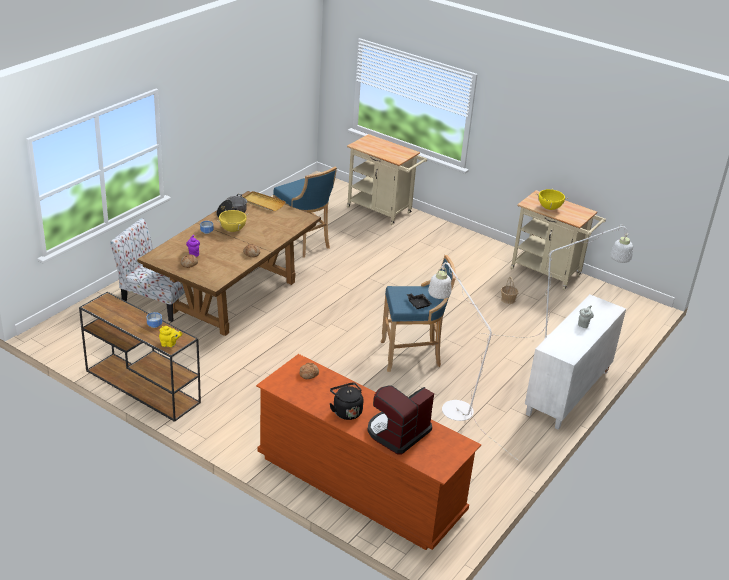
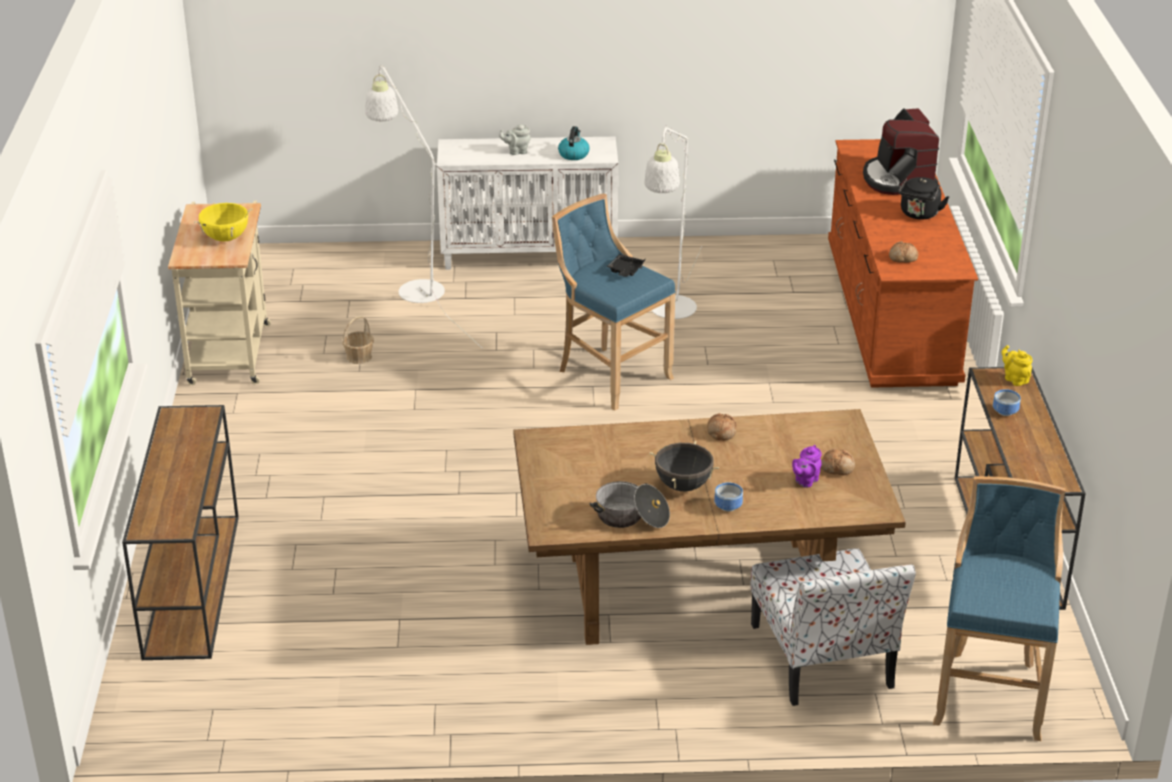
camera: 125 degrees left, 0 degrees up
yellow cooking pot [217,209,248,232] -> black cooking pot [650,440,719,491]
beige tray [244,191,286,211] -> none
blue stool [273,167,337,258] -> blue stool moved to [933,476,1065,741]
beige cart [347,134,427,225] -> brown console table [122,405,239,660]
coffee machine [367,386,434,454] -> coffee machine turned 75 degrees clockwise [863,108,939,195]
none -> kettle [558,126,590,160]

